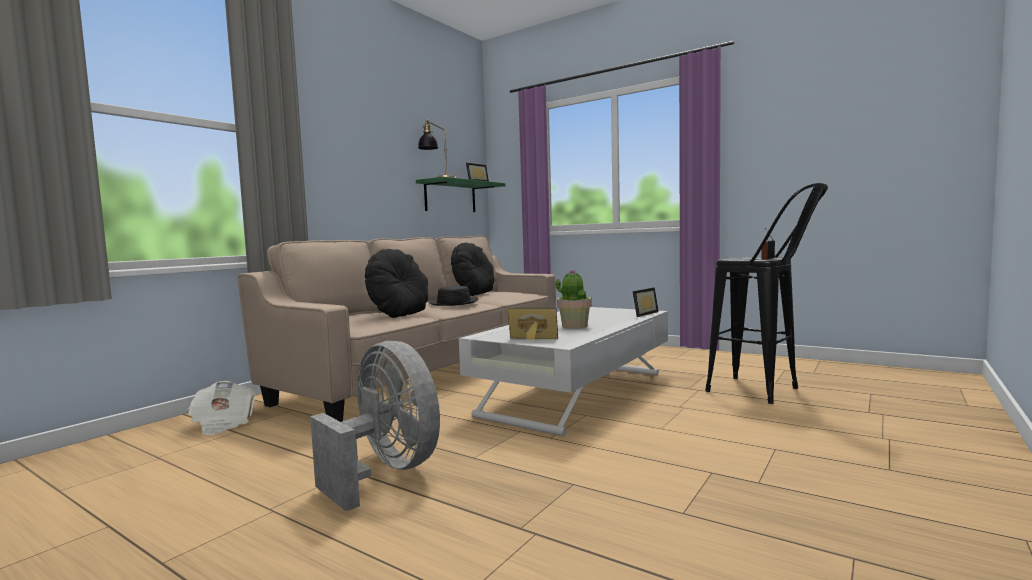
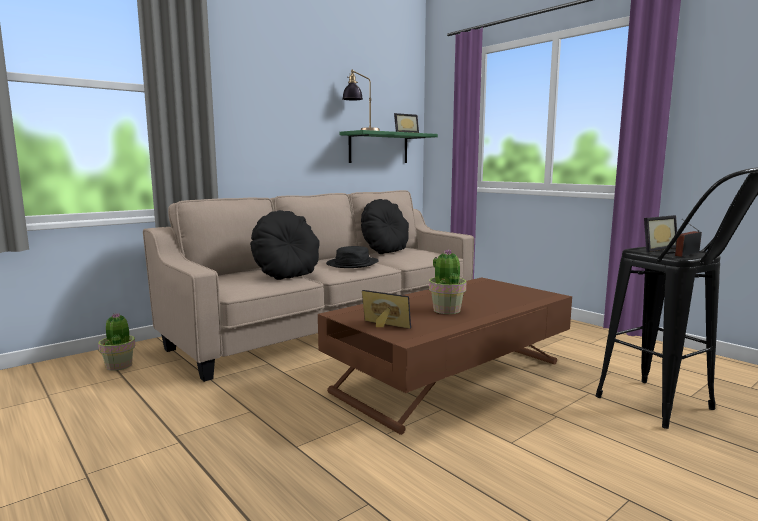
camera: 15 degrees right, 5 degrees up
newspaper [187,381,256,435] -> potted plant [98,313,135,371]
grey fan [310,341,440,511] -> none
white coffee table [459,307,668,436] -> brown coffee table [318,277,572,435]
picture frame [633,287,659,317] -> picture frame moved to [644,215,677,252]

